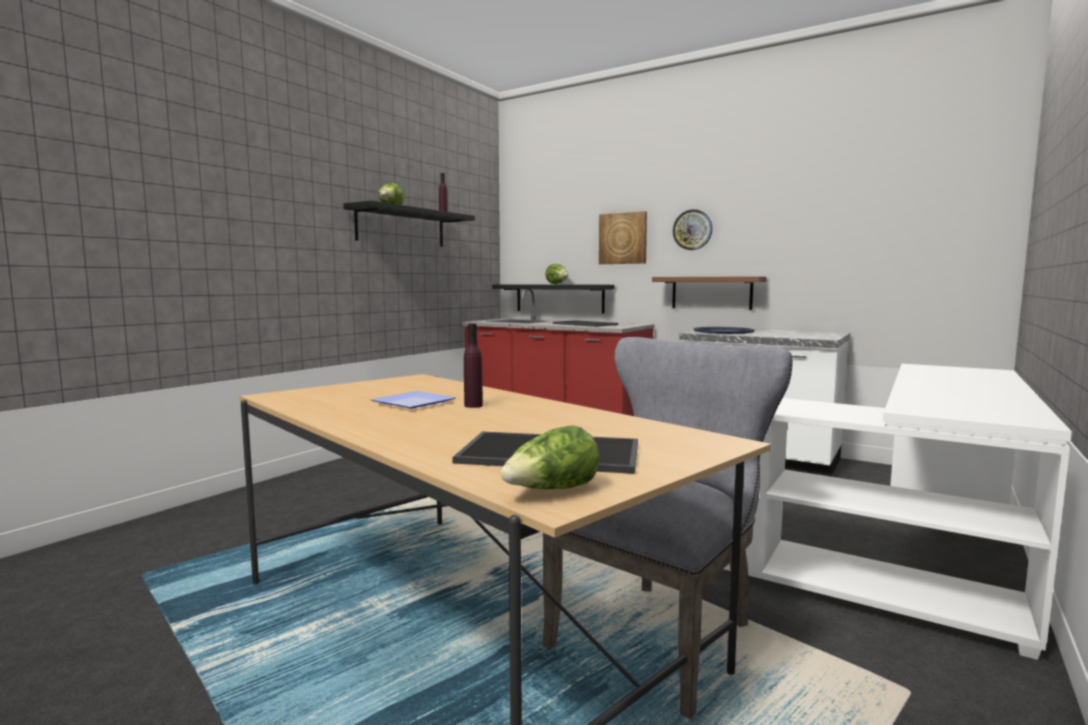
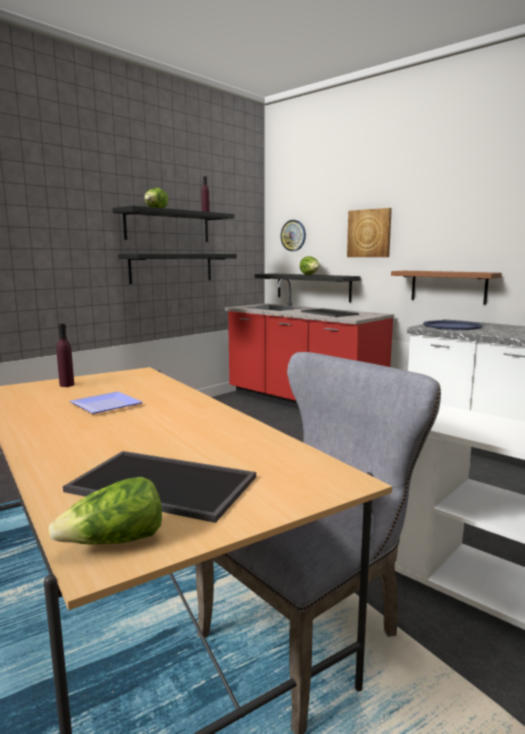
camera: 10 degrees right, 5 degrees up
purple bottle [464,324,483,408] -> purple bottle moved to [57,323,74,387]
wall clock [673,209,712,250] -> wall clock moved to [281,220,306,251]
none -> black shelf [118,254,237,284]

